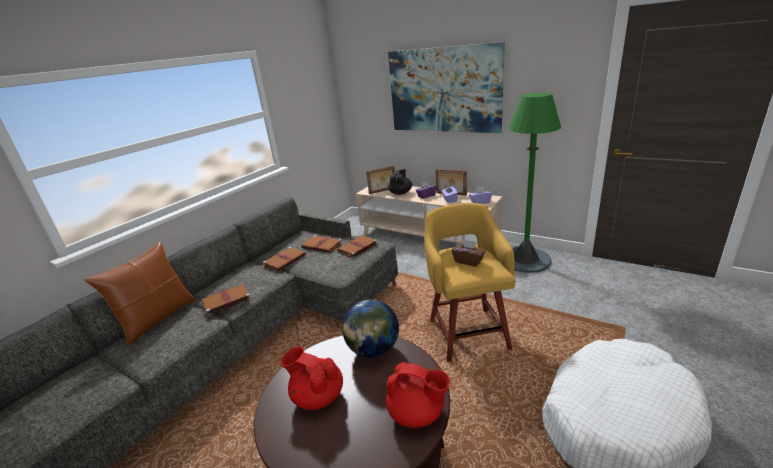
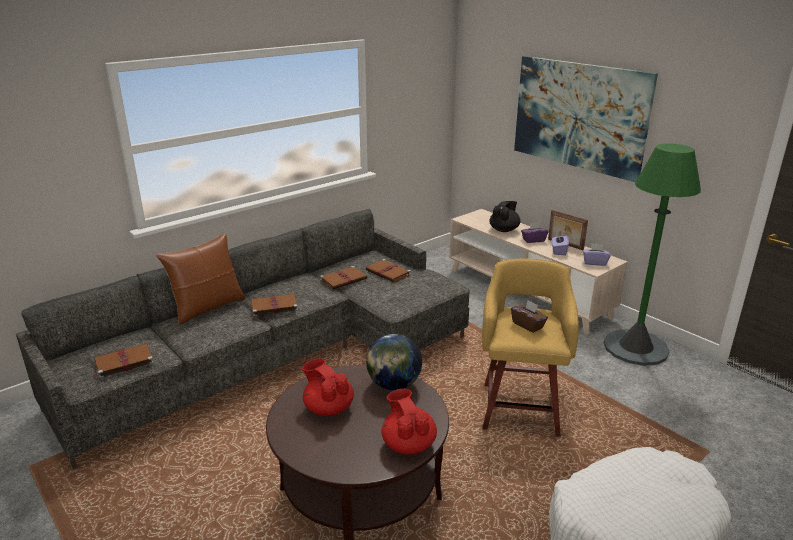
camera: 15 degrees right, 0 degrees up
brown book [337,235,378,258] -> brown book moved to [94,344,154,378]
picture frame [366,166,395,194] -> none
red teapot [386,362,450,428] -> red teapot turned 150 degrees counterclockwise [381,389,437,454]

